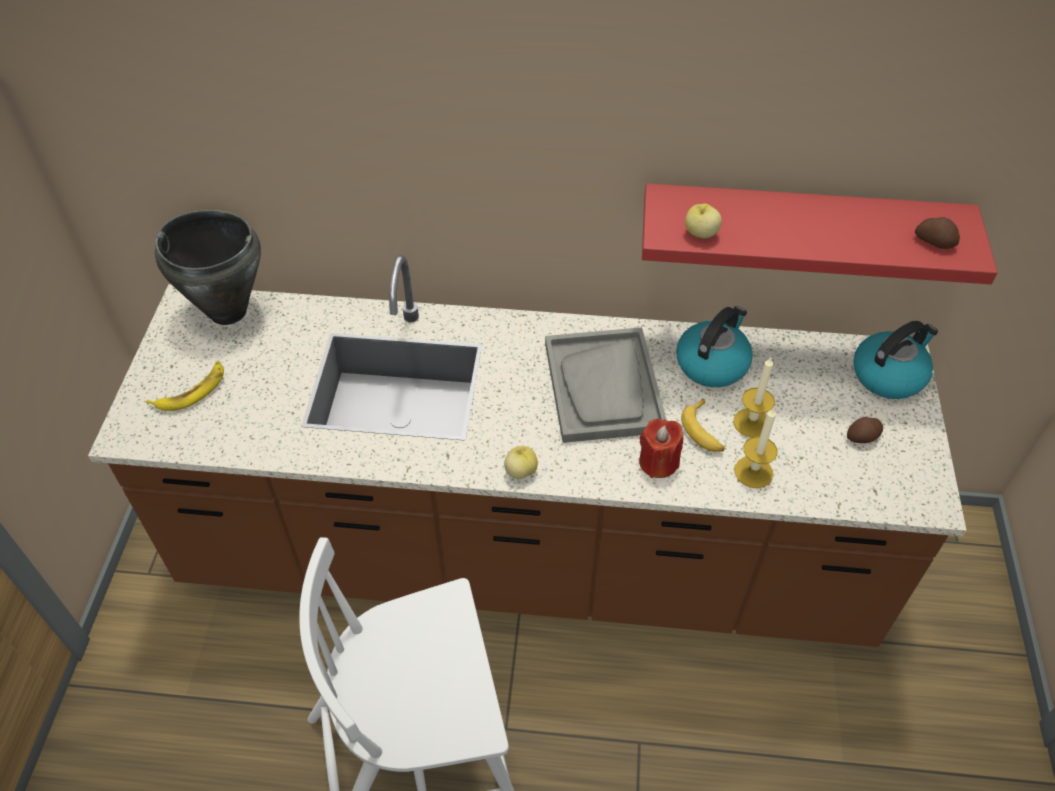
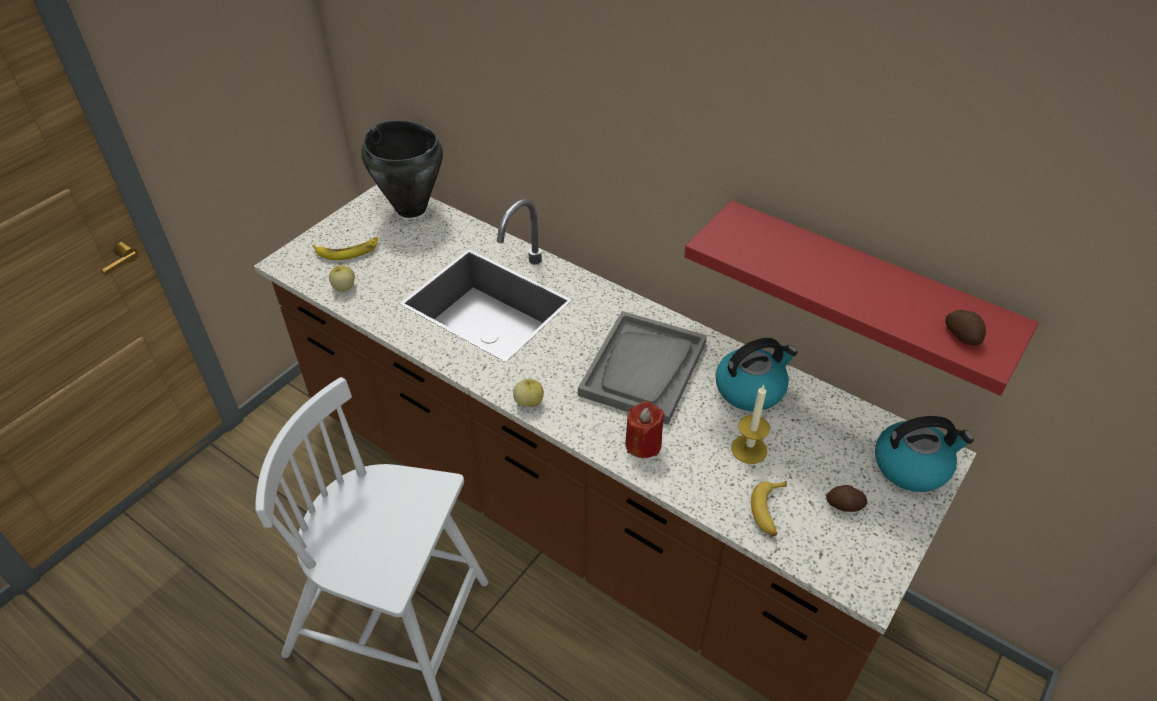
camera: 30 degrees right, 5 degrees down
banana [681,398,725,452] -> banana moved to [751,481,787,536]
apple [685,204,722,239] -> apple moved to [329,265,355,292]
candle [734,407,778,488] -> none

